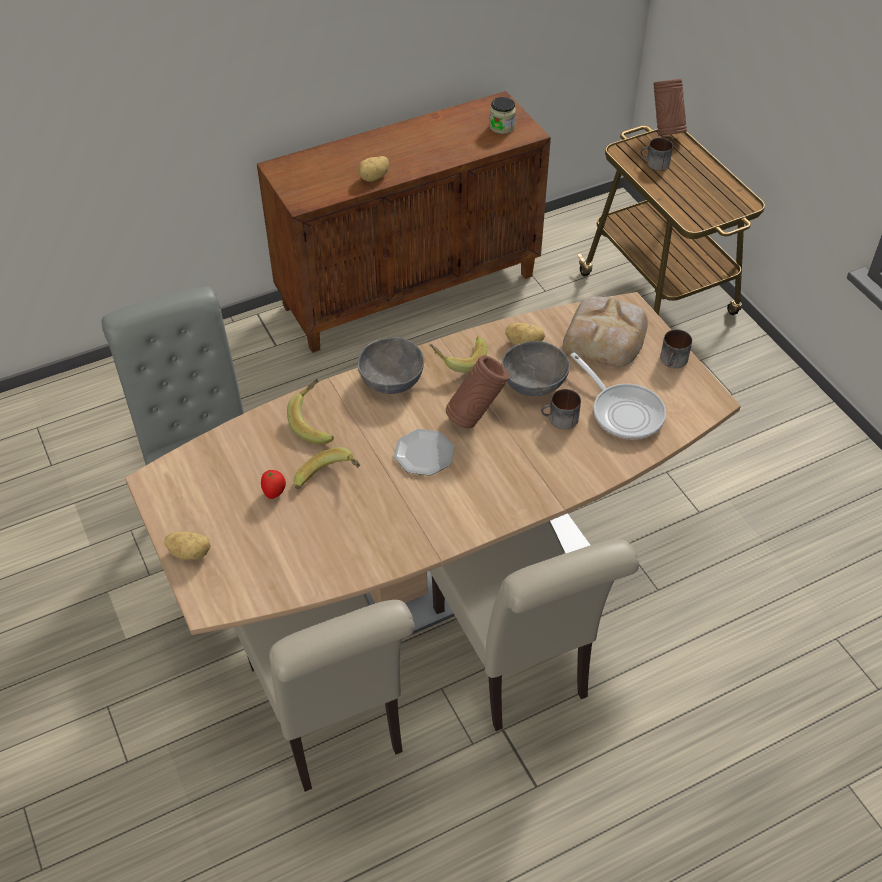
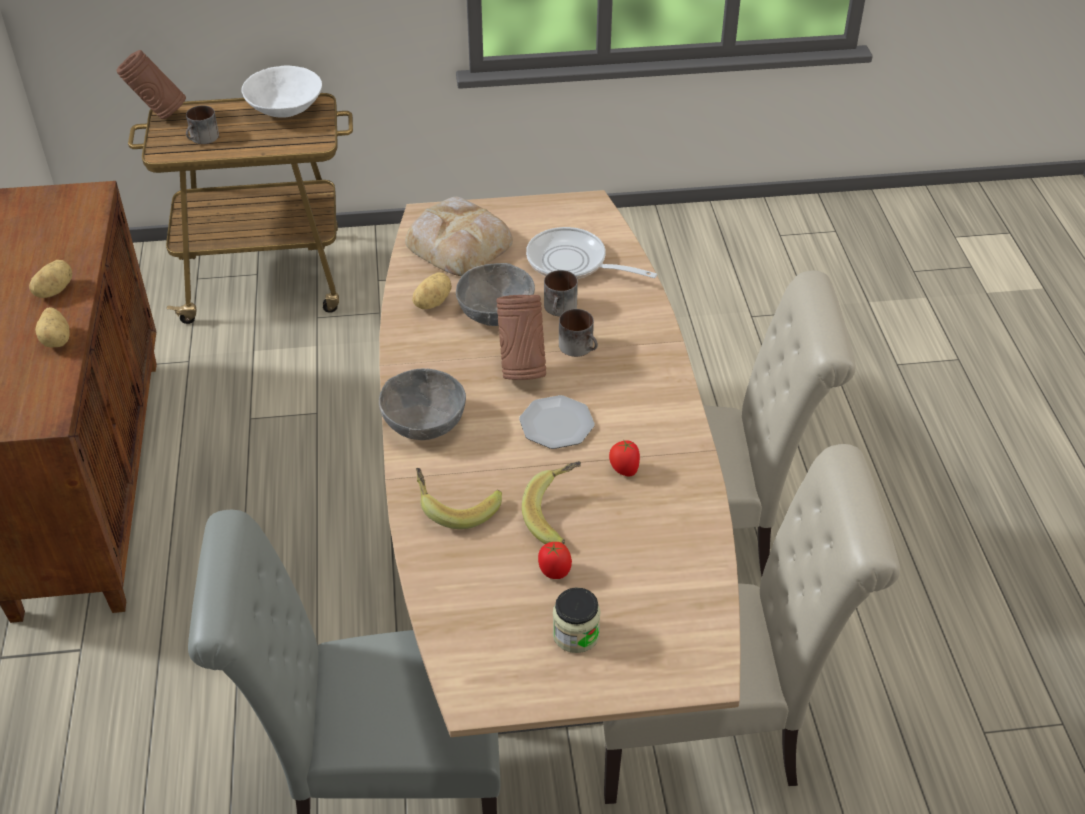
camera: 70 degrees left, 5 degrees down
potato [164,532,211,560] -> potato moved to [29,260,72,298]
banana [430,337,487,373] -> none
jar [489,97,516,134] -> jar moved to [553,588,601,653]
frying pan [570,352,666,440] -> frying pan turned 135 degrees counterclockwise [526,227,657,279]
mug [660,329,692,368] -> mug moved to [559,309,598,357]
none -> white bowl [241,65,322,118]
none -> tomato [609,440,640,476]

